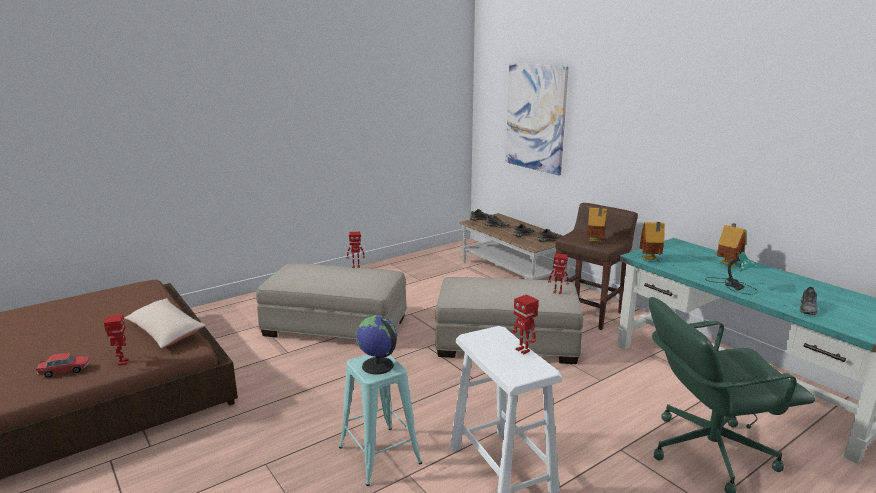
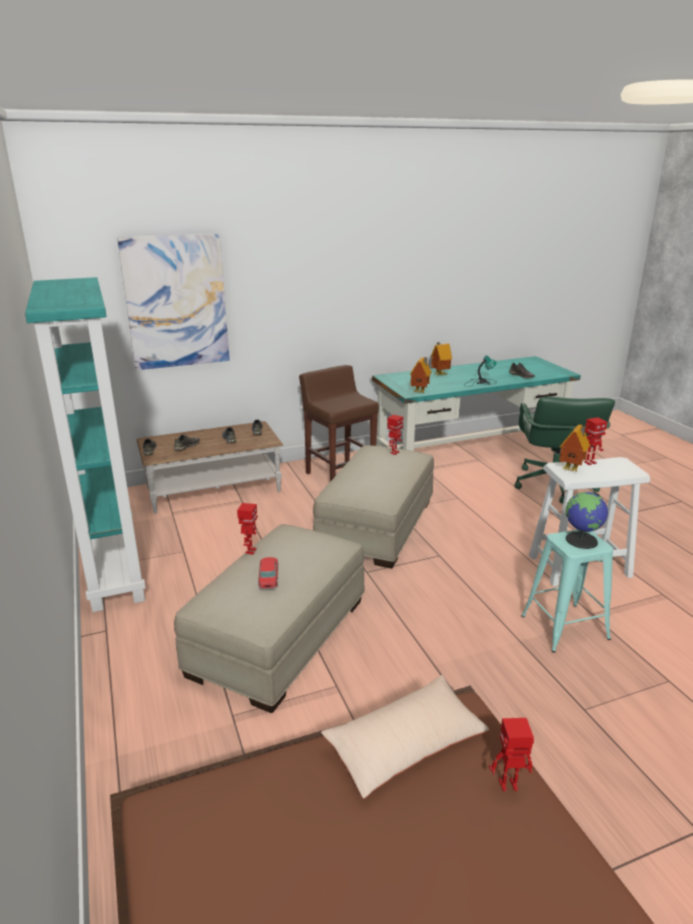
camera: 75 degrees left, 5 degrees up
toy car [36,353,89,377] -> toy car moved to [258,557,278,589]
toy house [587,207,607,243] -> toy house moved to [559,425,590,472]
none -> turquoise bookcase [25,277,146,612]

